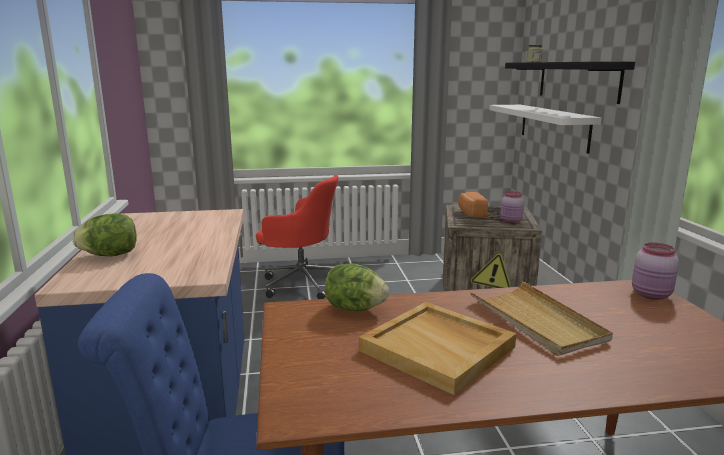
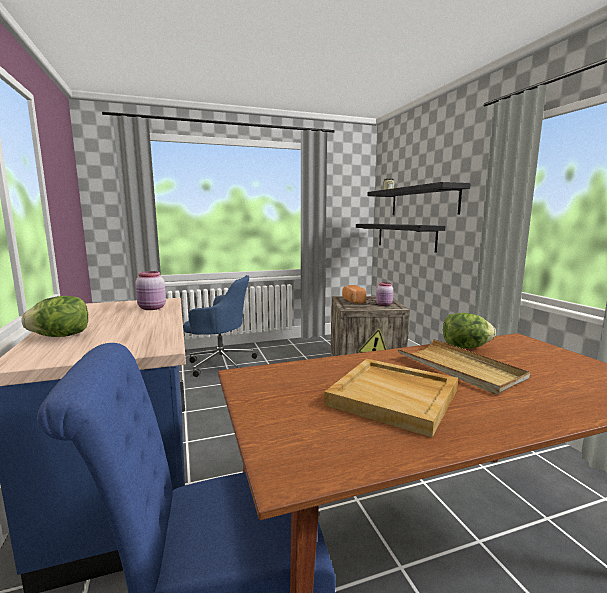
camera: 10 degrees left, 5 degrees down
red office chair [256,175,338,299] -> blue office chair [183,275,258,377]
lettuce [325,263,389,311] -> lettuce moved to [443,313,496,348]
white shelf [490,105,602,154] -> black shelf [356,224,445,253]
pink jar [632,242,679,300] -> pink jar moved to [135,271,166,310]

